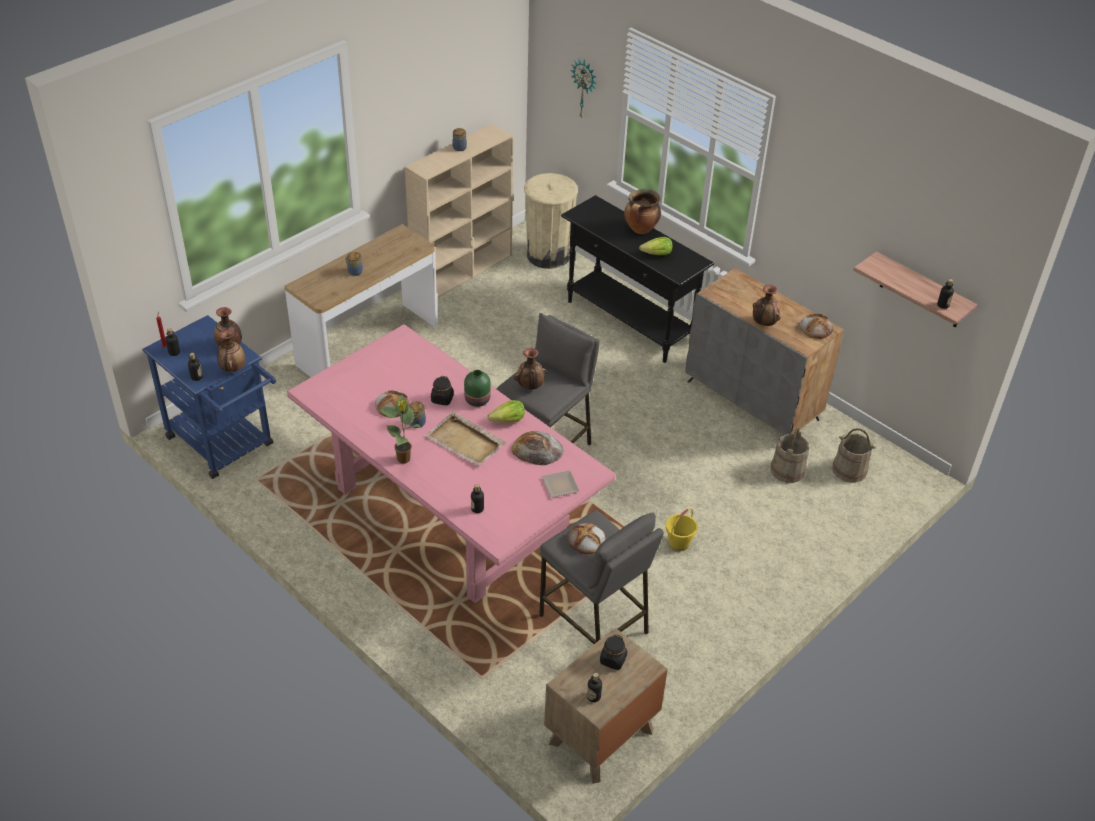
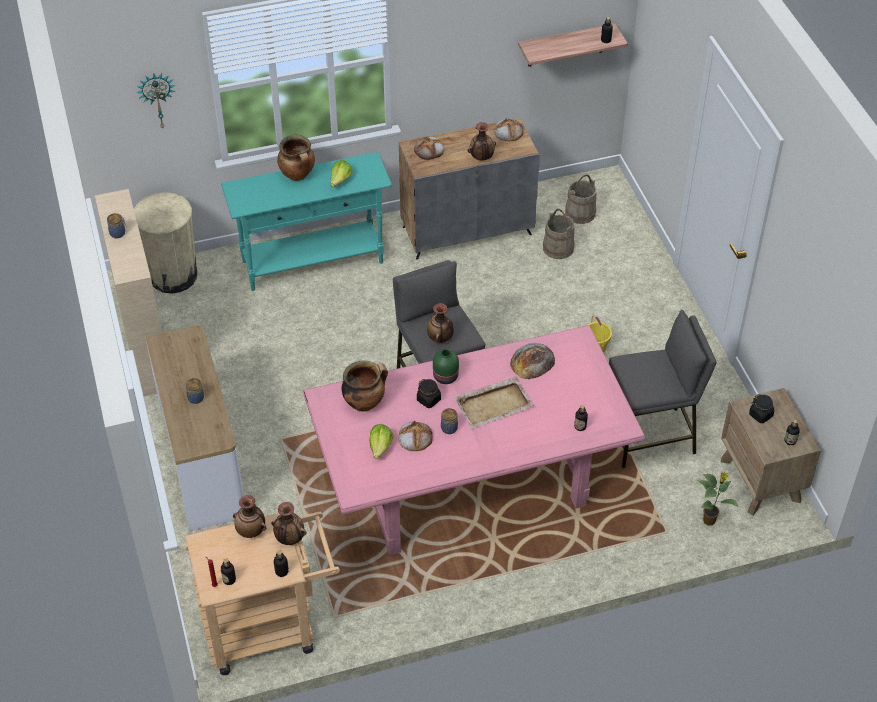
camera: 60 degrees left, 5 degrees up
blue cart [142,315,276,479] -> beige cart [185,512,340,675]
potted plant [380,395,422,464] -> potted plant moved to [697,472,739,525]
lettuce [488,400,525,423] -> lettuce moved to [369,424,393,459]
plate [541,470,580,498] -> none
black console table [561,195,714,363] -> turquoise console table [221,152,392,291]
bread [567,523,605,554] -> bread moved to [414,137,444,160]
none -> cooking pot [342,361,388,412]

